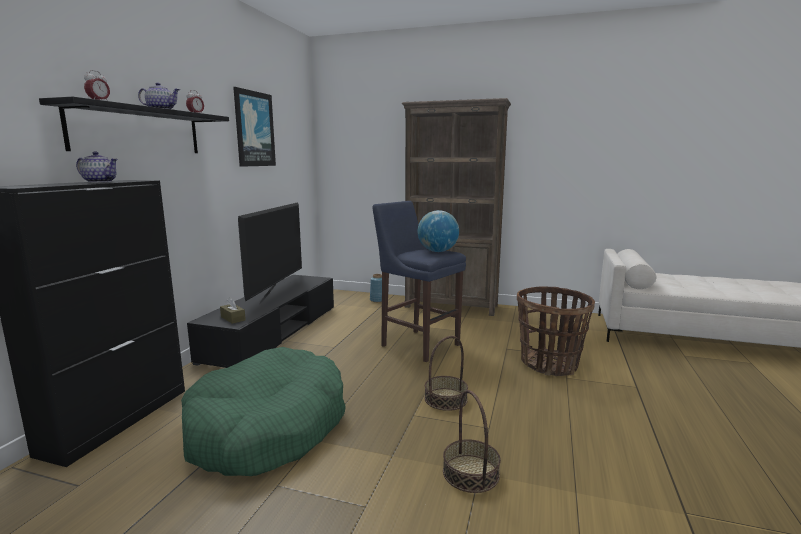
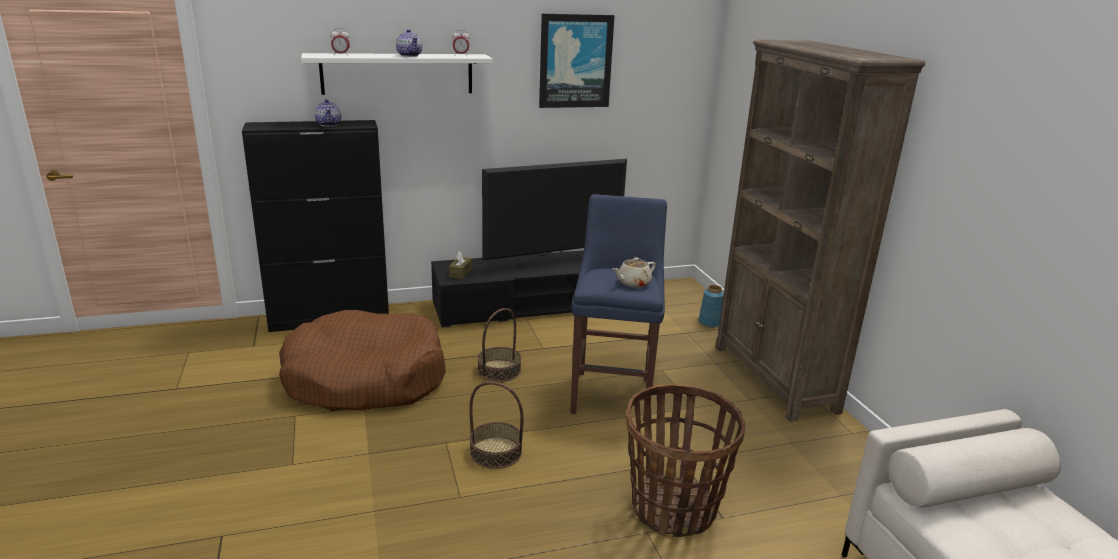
camera: 55 degrees right, 10 degrees up
black shelf [39,97,229,153] -> white shelf [301,53,493,95]
green dog bed [181,347,346,476] -> brown dog bed [279,310,446,411]
globe [418,210,459,252] -> beige teapot [613,257,656,288]
basket [443,390,501,493] -> basket moved to [477,308,521,382]

